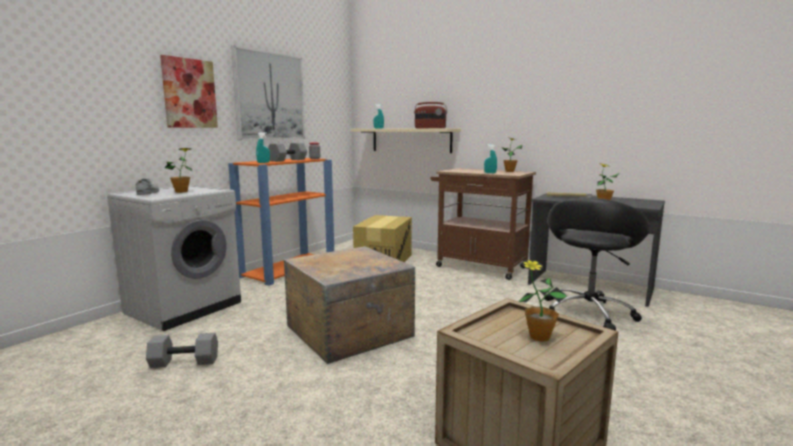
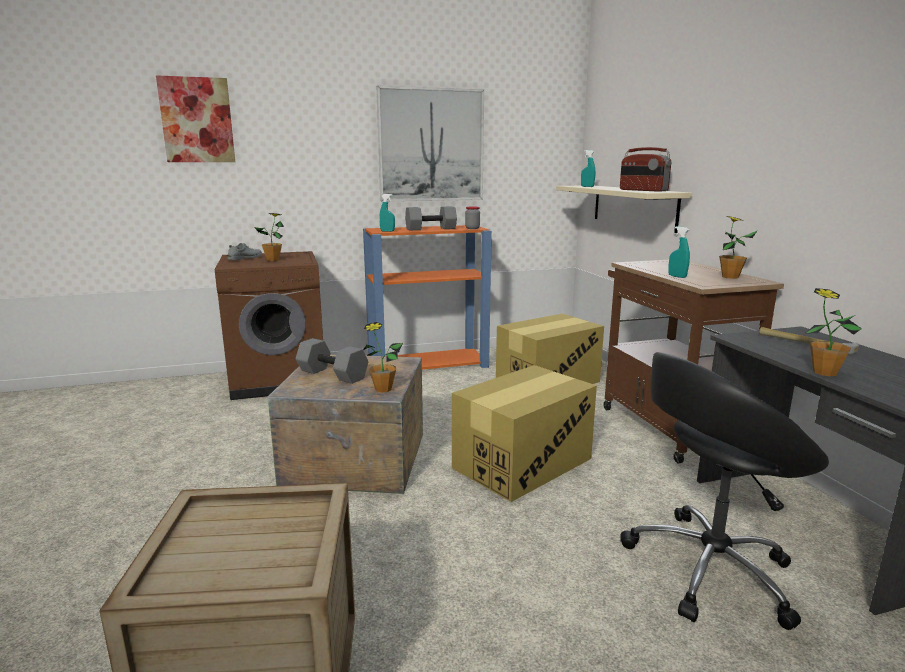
camera: 40 degrees right, 5 degrees up
white washing machine [107,185,241,331] -> brown washing machine [215,251,323,400]
grey dumbbell [146,333,218,368] -> grey dumbbell moved to [296,338,368,384]
picture [160,55,218,128] -> picture moved to [156,75,235,162]
potted plant [518,260,567,342] -> potted plant moved to [362,322,403,392]
none -> cardboard box [452,365,597,502]

